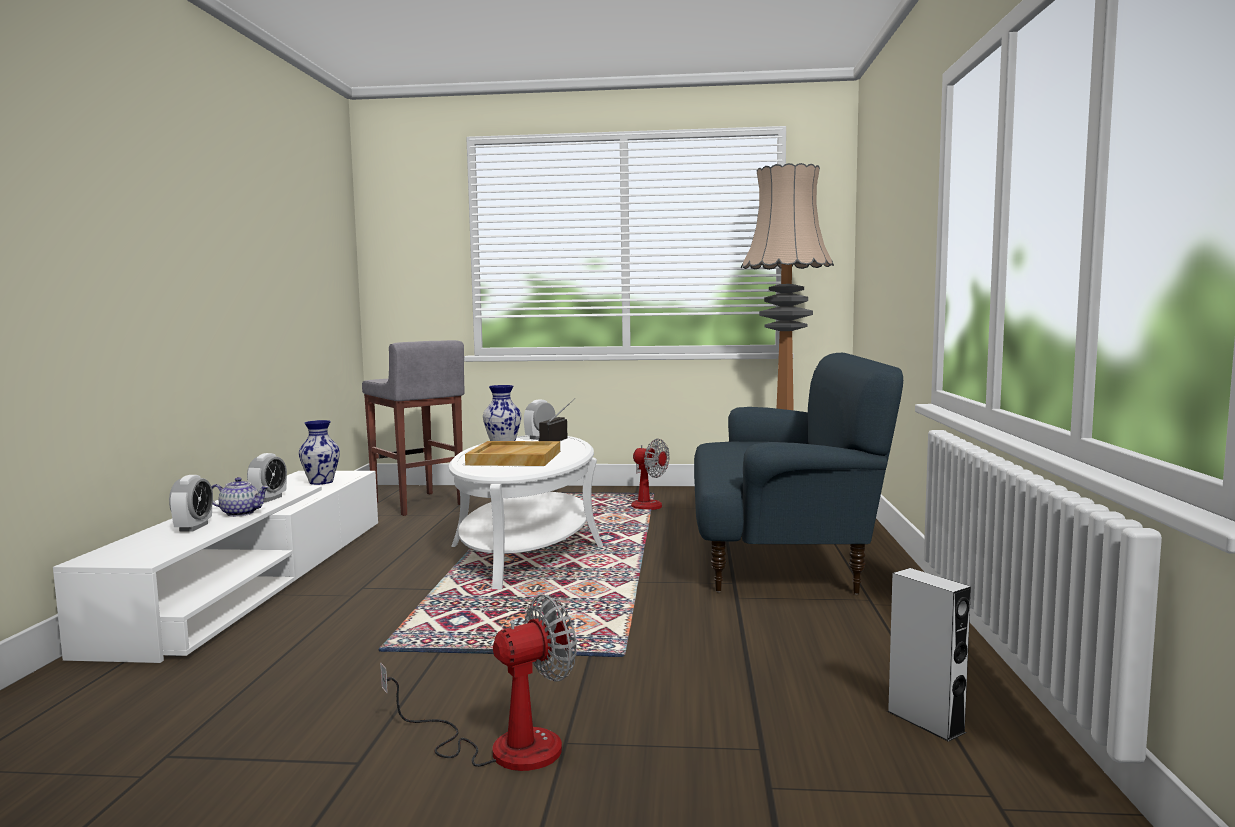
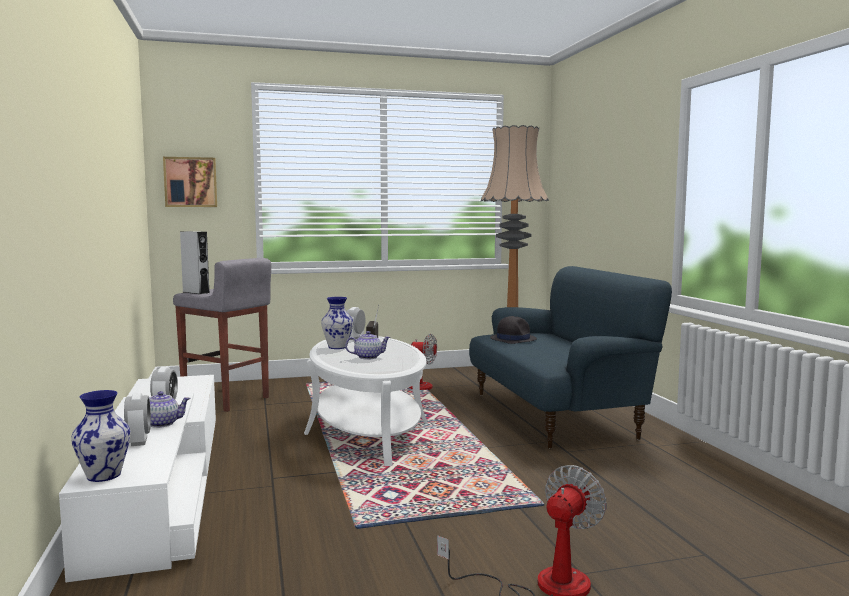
camera: 20 degrees left, 0 degrees up
vase [299,420,340,485] -> vase moved to [71,390,130,482]
beige tray [465,441,560,466] -> teapot [345,331,390,360]
grey speaker [887,568,971,742] -> grey speaker moved to [180,231,209,294]
none -> picture [163,157,217,207]
none -> black hat [490,316,537,344]

